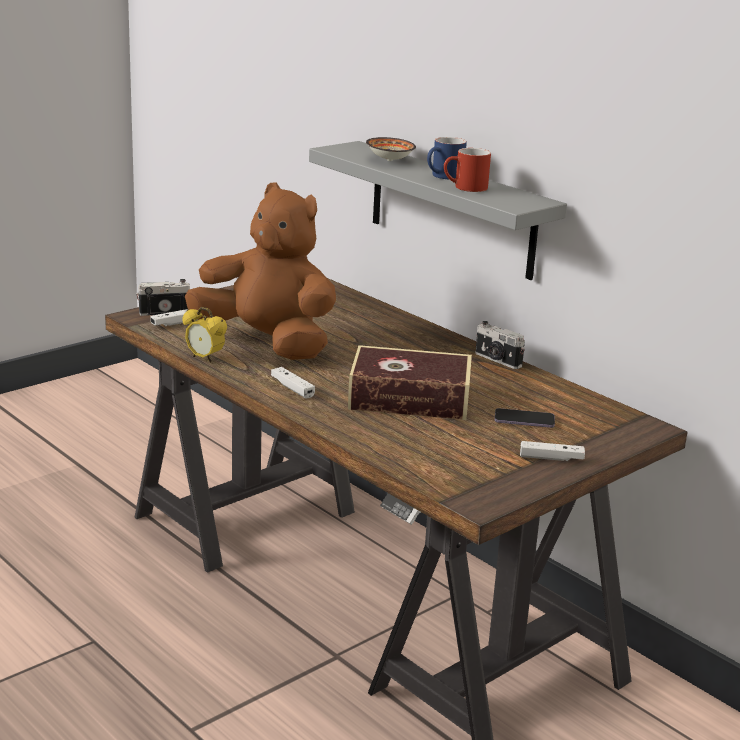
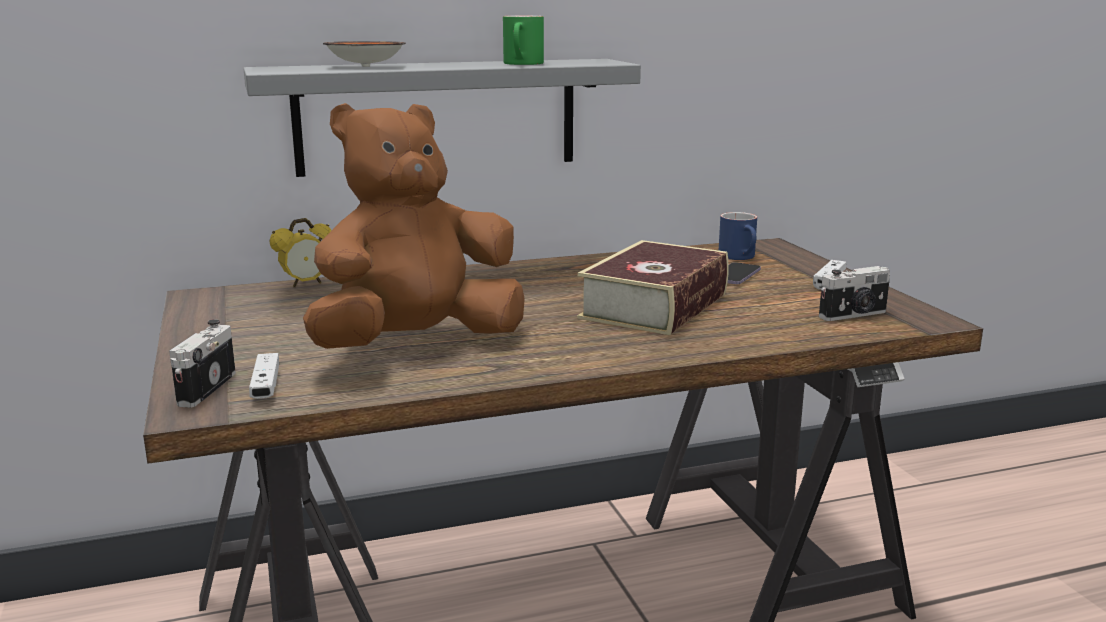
camera: 65 degrees left, 5 degrees down
alarm clock [182,307,227,363] -> alarm clock moved to [270,218,332,287]
white game controller [271,367,315,399] -> none
blue mug [427,137,467,180] -> blue mug moved to [719,212,757,260]
red mug [444,148,491,192] -> green mug [503,16,544,65]
camera [475,321,525,369] -> camera moved to [819,266,890,321]

